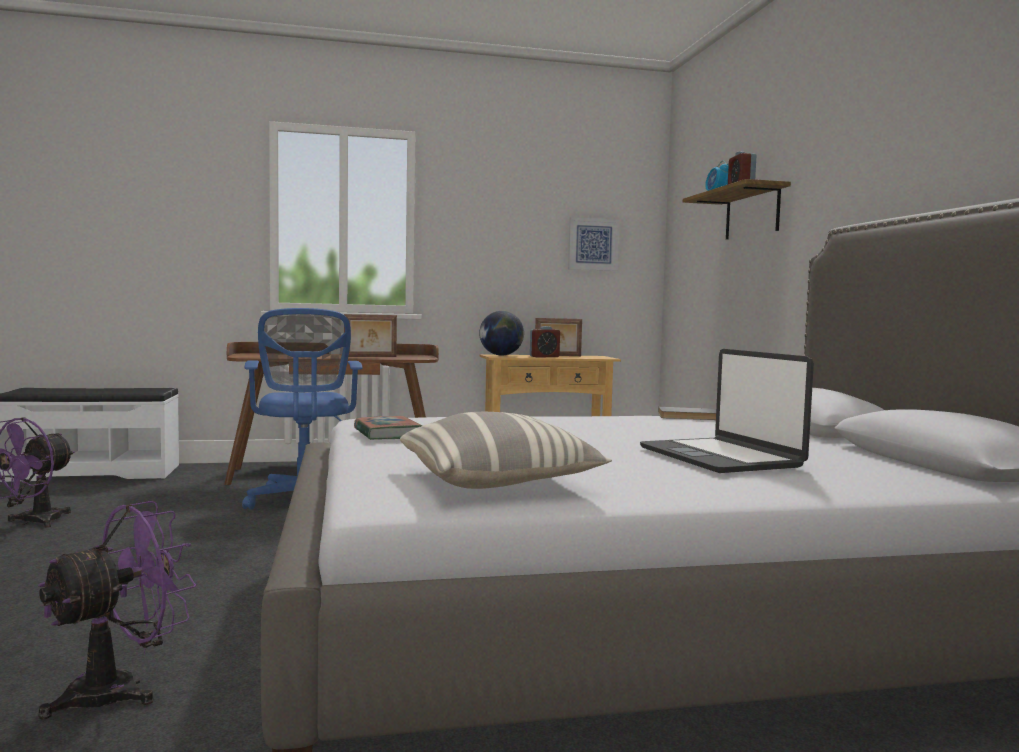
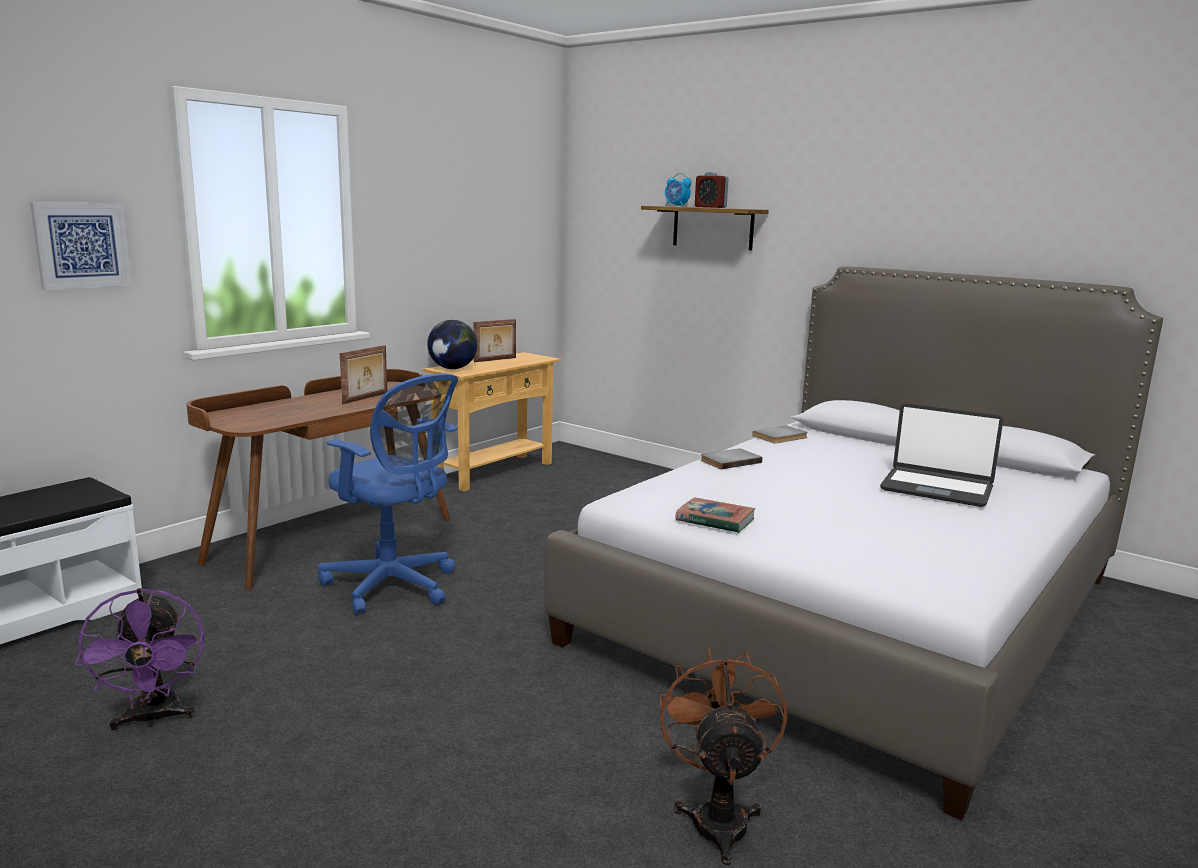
camera: 40 degrees left, 10 degrees up
purple fan [38,501,196,719] -> brown fan [660,648,787,865]
pillow [400,412,612,489] -> none
alarm clock [530,326,560,357] -> none
picture [568,217,619,271] -> picture moved to [30,202,132,290]
none -> grey book [701,448,762,469]

